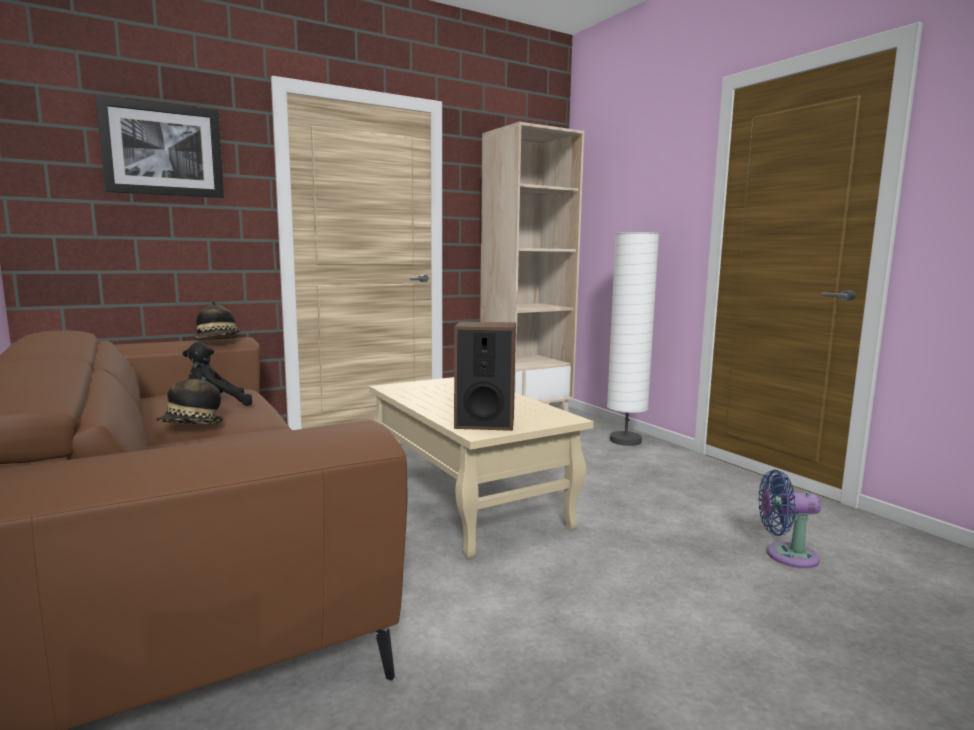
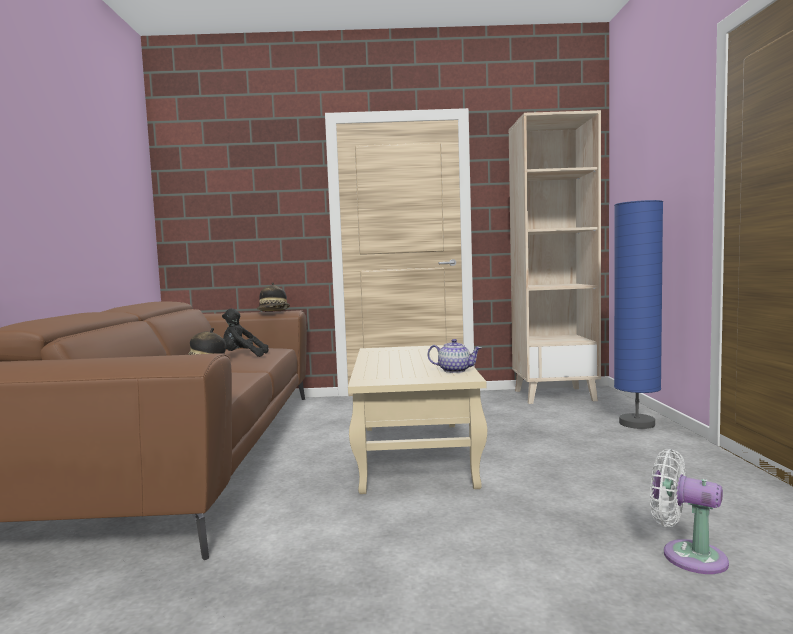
camera: 30 degrees right, 5 degrees down
picture [96,95,224,198] -> none
speaker [454,321,516,431] -> none
white floor lamp [607,232,659,446] -> blue floor lamp [614,200,663,429]
blue fan [758,470,821,568] -> white fan [650,449,729,574]
none -> teapot [427,339,481,373]

